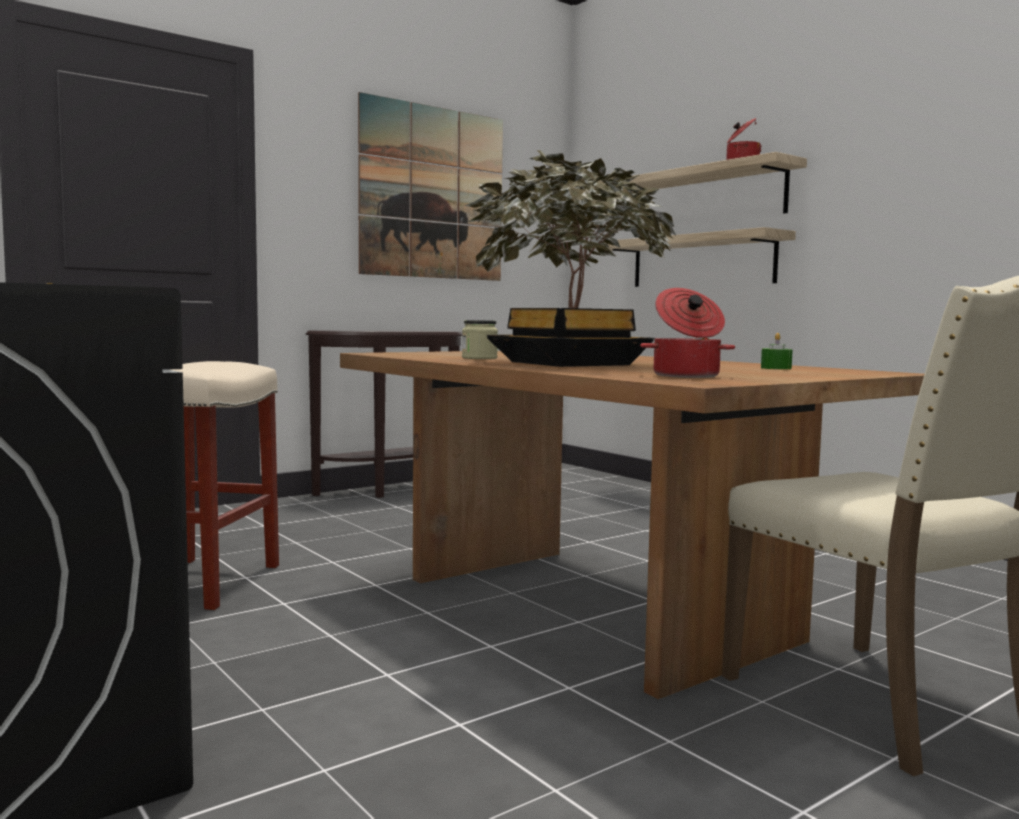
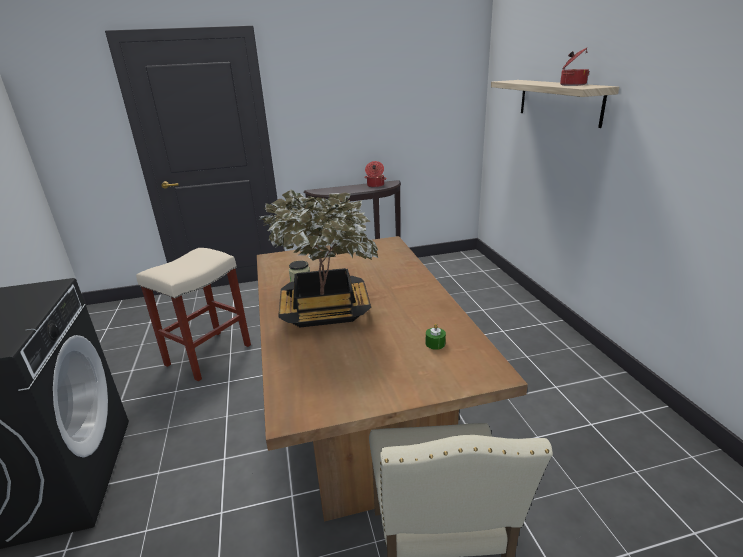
camera: 25 degrees right, 20 degrees up
picture [358,92,503,281] -> none
shelf [595,227,796,287] -> none
cooking pot [640,288,735,378] -> cooking pot moved to [364,161,387,187]

